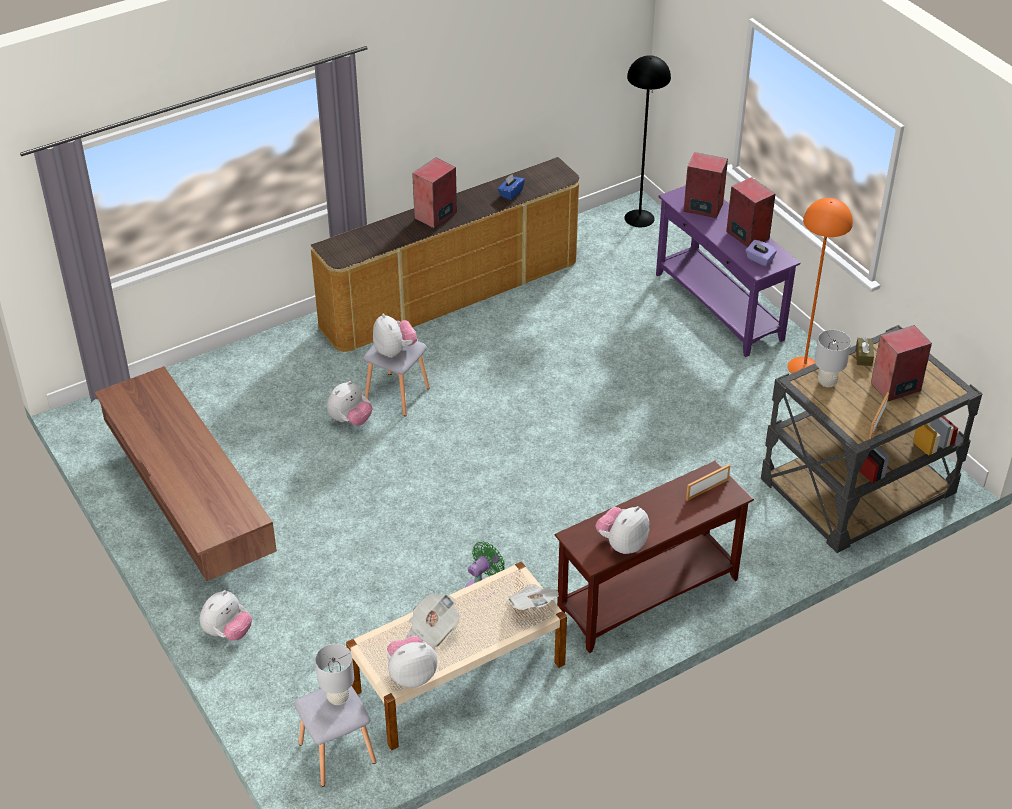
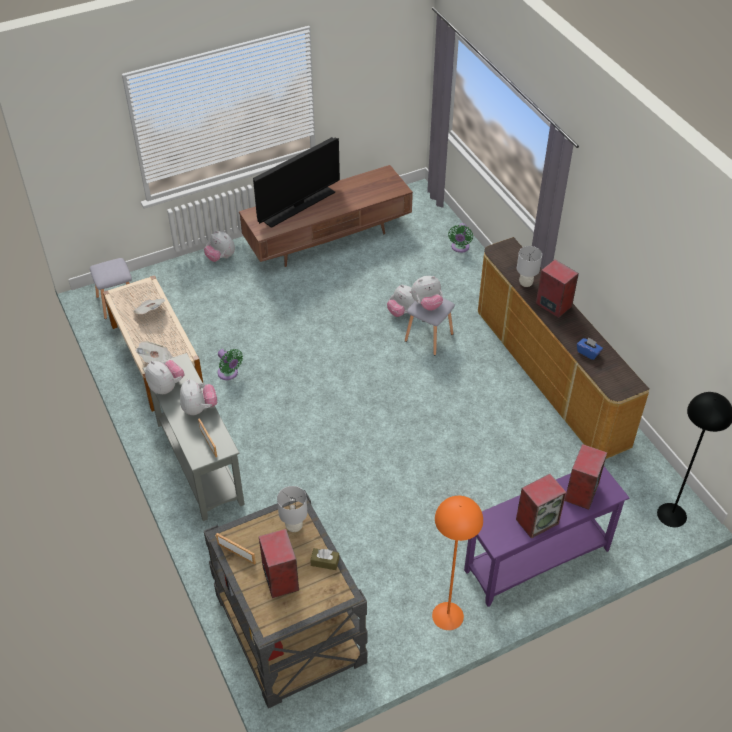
camera: 95 degrees right, 5 degrees up
grey table lamp [315,644,354,705] -> grey table lamp moved to [517,246,542,287]
plush toy [387,636,437,688] -> plush toy moved to [180,379,217,415]
brown console table [555,461,754,653] -> grey console table [143,353,245,521]
purple tissue box [746,240,777,266] -> none
none -> television [253,137,340,228]
none -> green fan [448,223,473,253]

